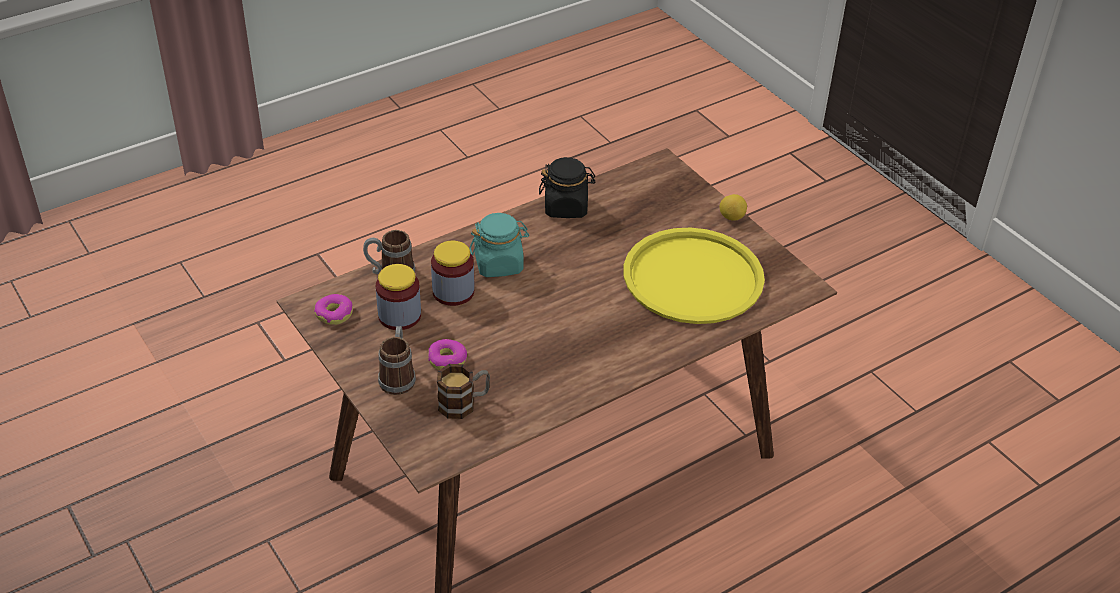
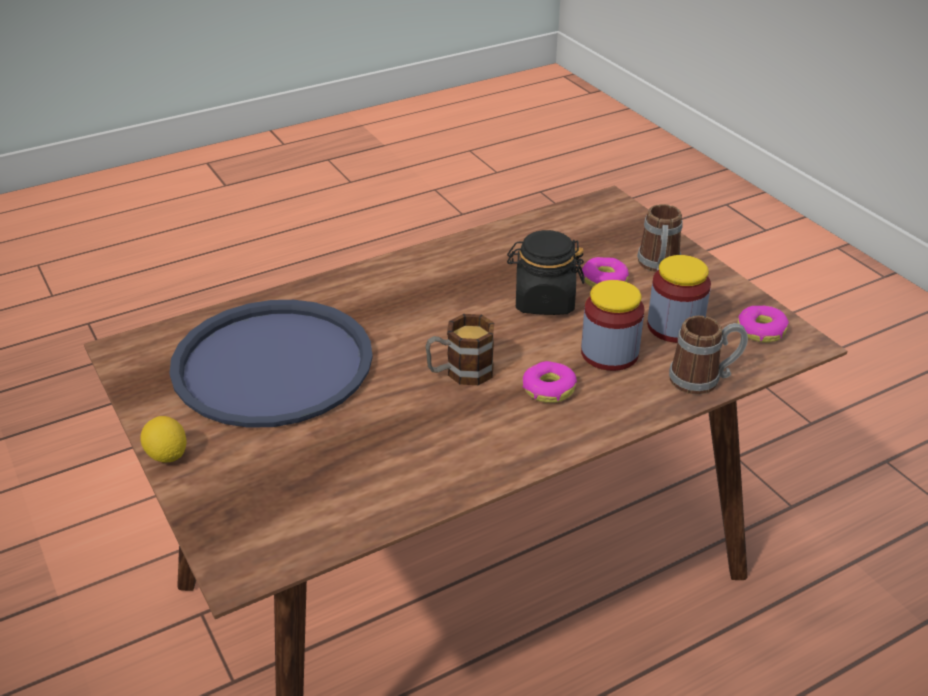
camera: 175 degrees left, 5 degrees down
mug [437,364,490,419] -> mug moved to [425,314,494,385]
turquoise jar [470,213,529,277] -> donut [523,361,577,403]
black jar [539,157,596,218] -> black jar moved to [507,230,585,315]
yellow tray [623,228,765,324] -> blue tray [169,300,373,428]

